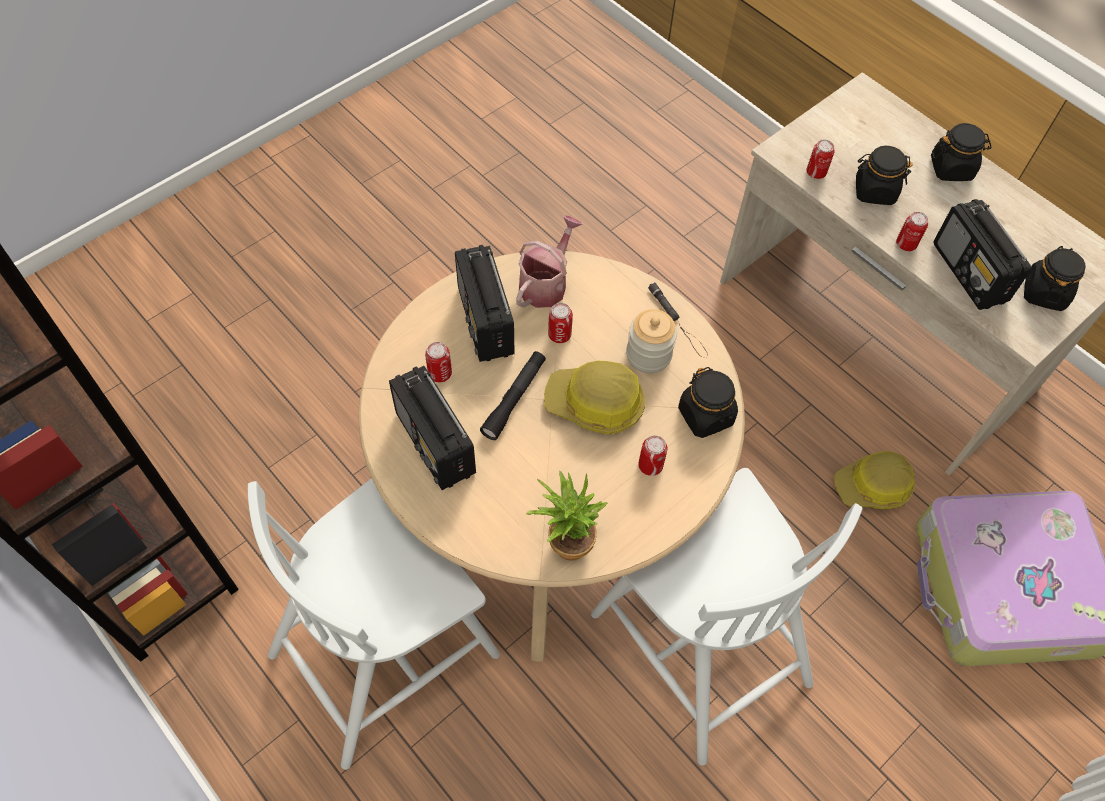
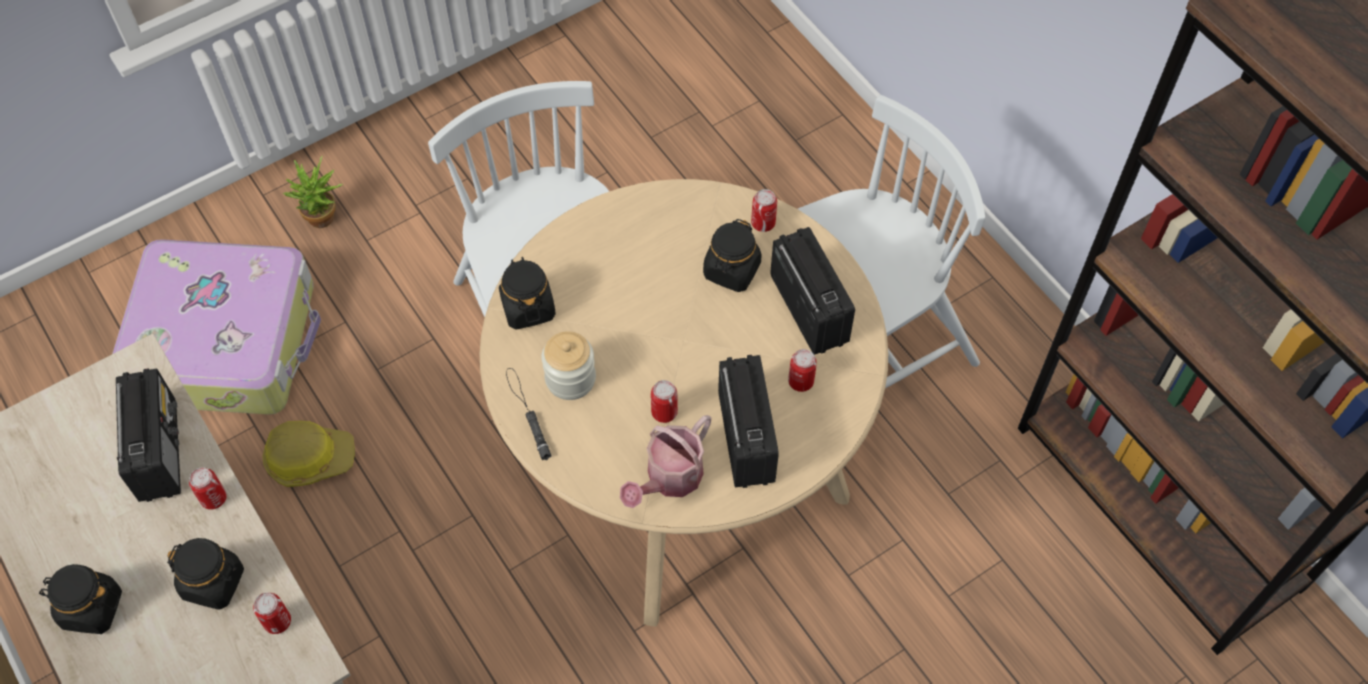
camera: 170 degrees left, 0 degrees up
black flashlight [480,351,546,440] -> none
potted plant [526,471,608,560] -> potted plant moved to [283,156,343,228]
hard hat [544,361,645,435] -> none
can [638,435,668,476] -> can moved to [751,189,777,232]
black jar [1024,246,1085,311] -> black jar moved to [703,219,762,292]

